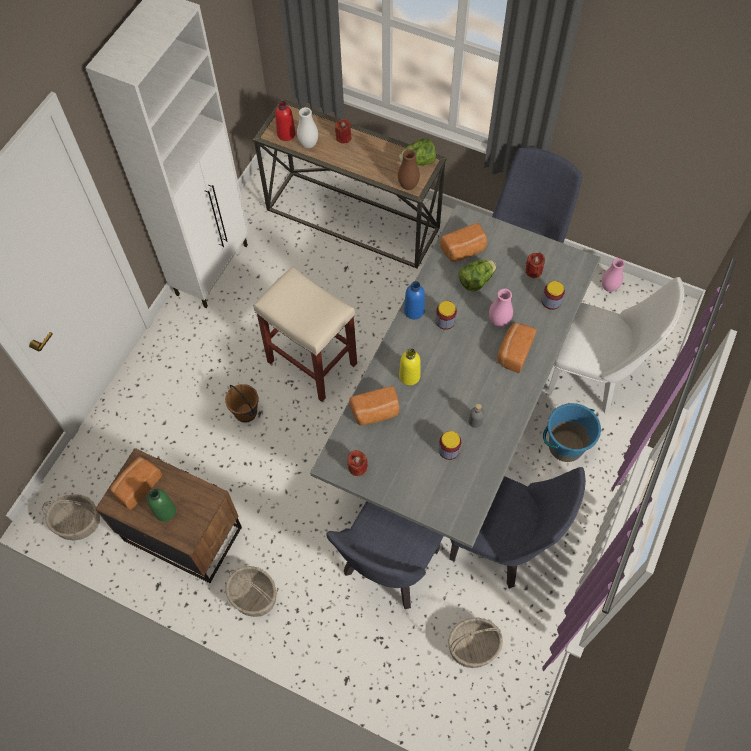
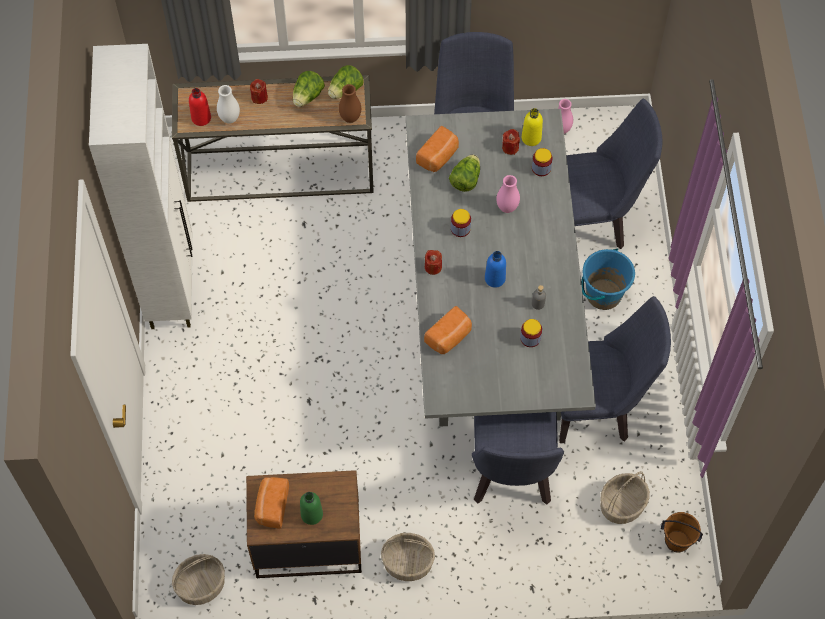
camera: 30 degrees left, 0 degrees up
brown bucket [225,384,258,423] -> brown bucket moved to [661,512,703,553]
beige stool [254,267,357,402] -> none
red candle [347,450,368,476] -> red candle moved to [425,250,442,275]
yellow bottle [399,348,421,385] -> yellow bottle moved to [522,108,543,146]
blue bottle [404,281,425,319] -> blue bottle moved to [485,251,506,288]
bread [497,323,537,373] -> none
white chair [547,277,684,413] -> blue chair [566,99,662,249]
none -> lettuce [293,71,325,107]

